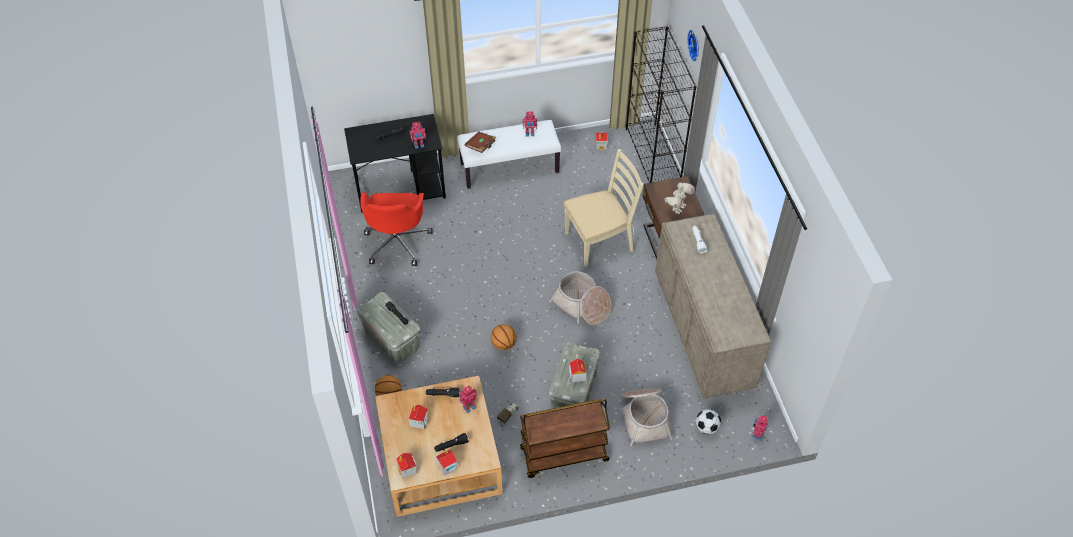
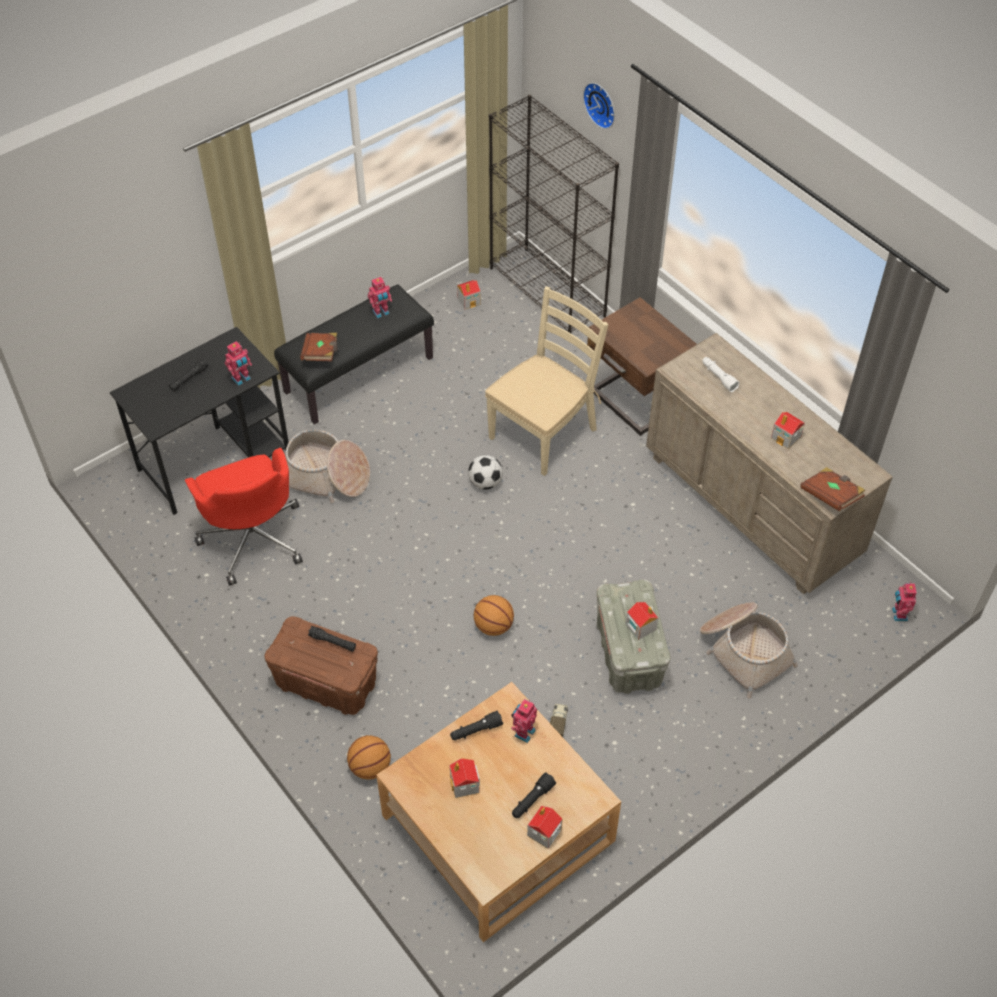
camera: 25 degrees left, 0 degrees up
grey storage box [357,292,420,363] -> brown storage box [265,616,378,715]
toy house [396,453,417,479] -> toy house moved to [771,412,805,449]
white bench [457,120,561,189] -> black bench [274,285,434,424]
brown cart [520,399,610,478] -> none
basket [549,271,611,325] -> basket moved to [285,429,370,503]
toy robot [665,182,695,214] -> none
football [696,409,721,435] -> football moved to [468,455,503,490]
none -> brown book [800,467,866,511]

